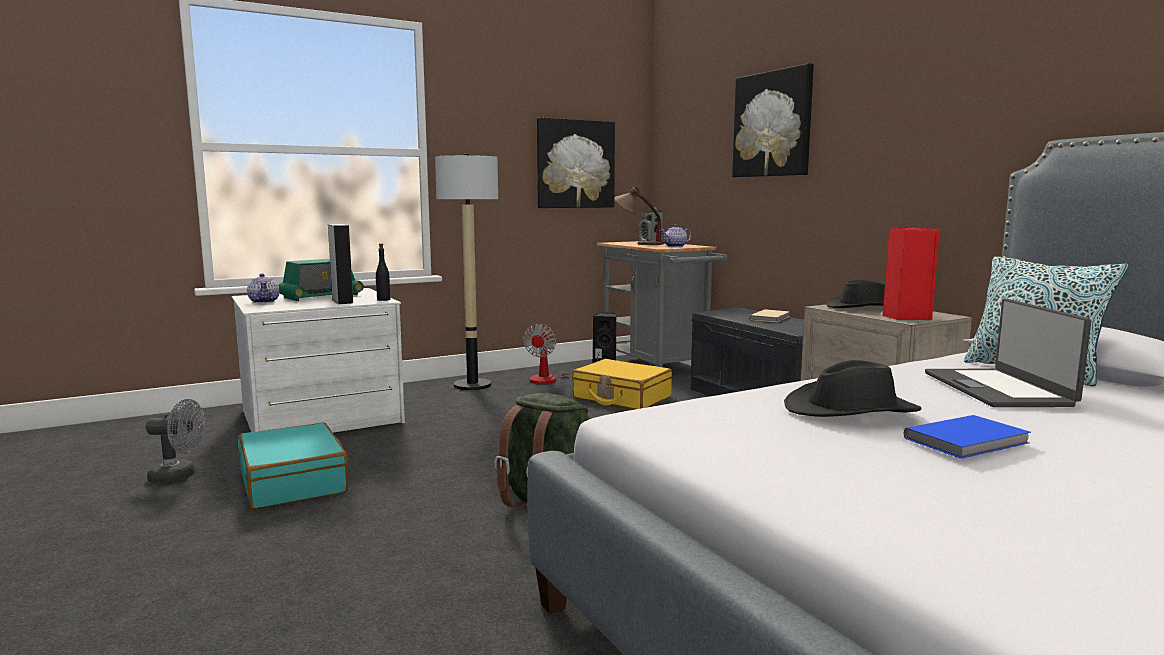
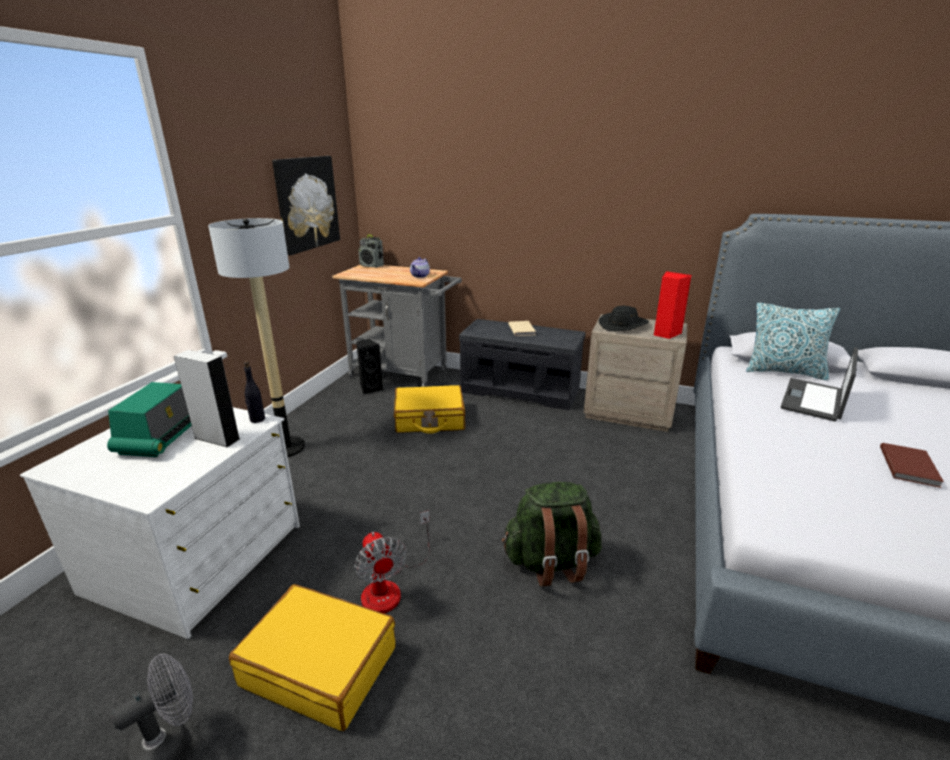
camera: 40 degrees left, 15 degrees up
turquoise suitcase [238,422,348,509] -> yellow suitcase [229,584,396,731]
teapot [247,273,279,303] -> none
fan [523,324,602,384] -> fan moved to [354,510,430,613]
table lamp [614,187,664,245] -> none
picture [732,63,814,177] -> none
black hat [784,360,922,417] -> none
blue book [904,415,1031,459] -> brown book [880,443,944,488]
laptop [925,298,1091,407] -> laptop turned 75 degrees clockwise [781,347,858,421]

